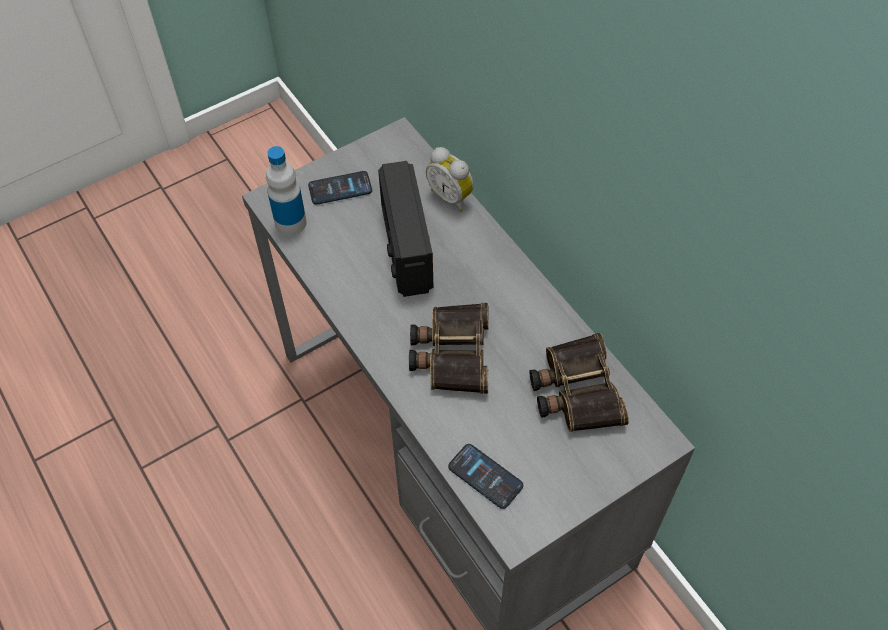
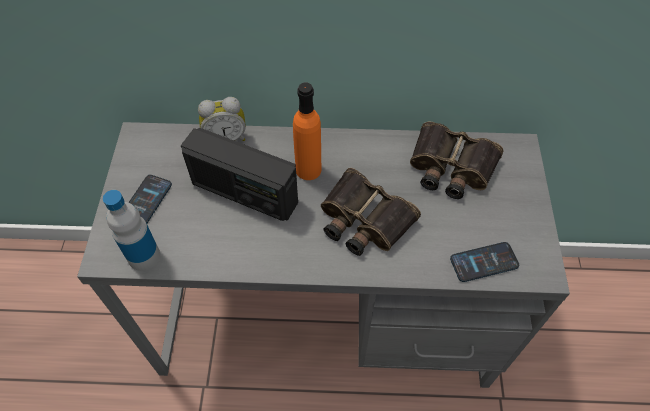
camera: 55 degrees left, 0 degrees up
none -> orange bottle [293,82,322,180]

